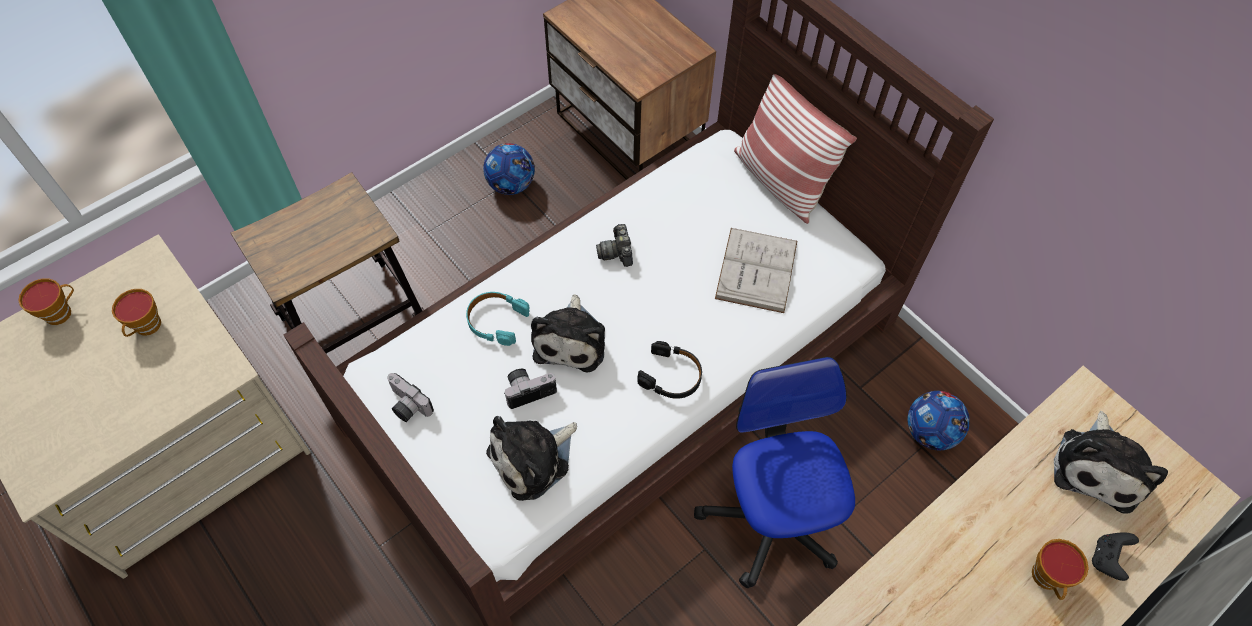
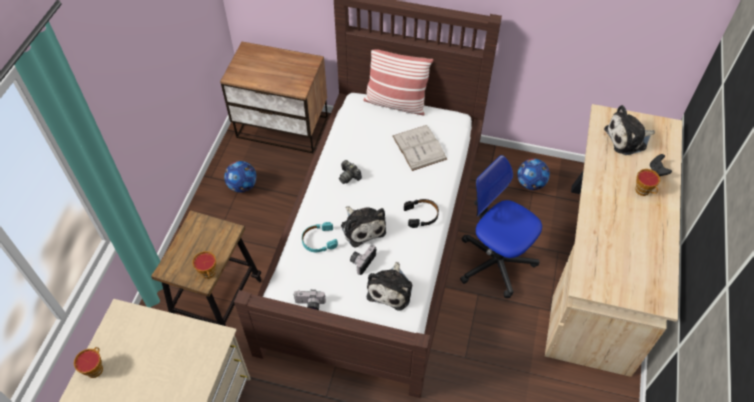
camera: 35 degrees left, 5 degrees down
cup [112,289,161,337] -> cup moved to [192,251,216,279]
plush toy [1054,411,1168,513] -> plush toy turned 90 degrees clockwise [604,105,655,155]

